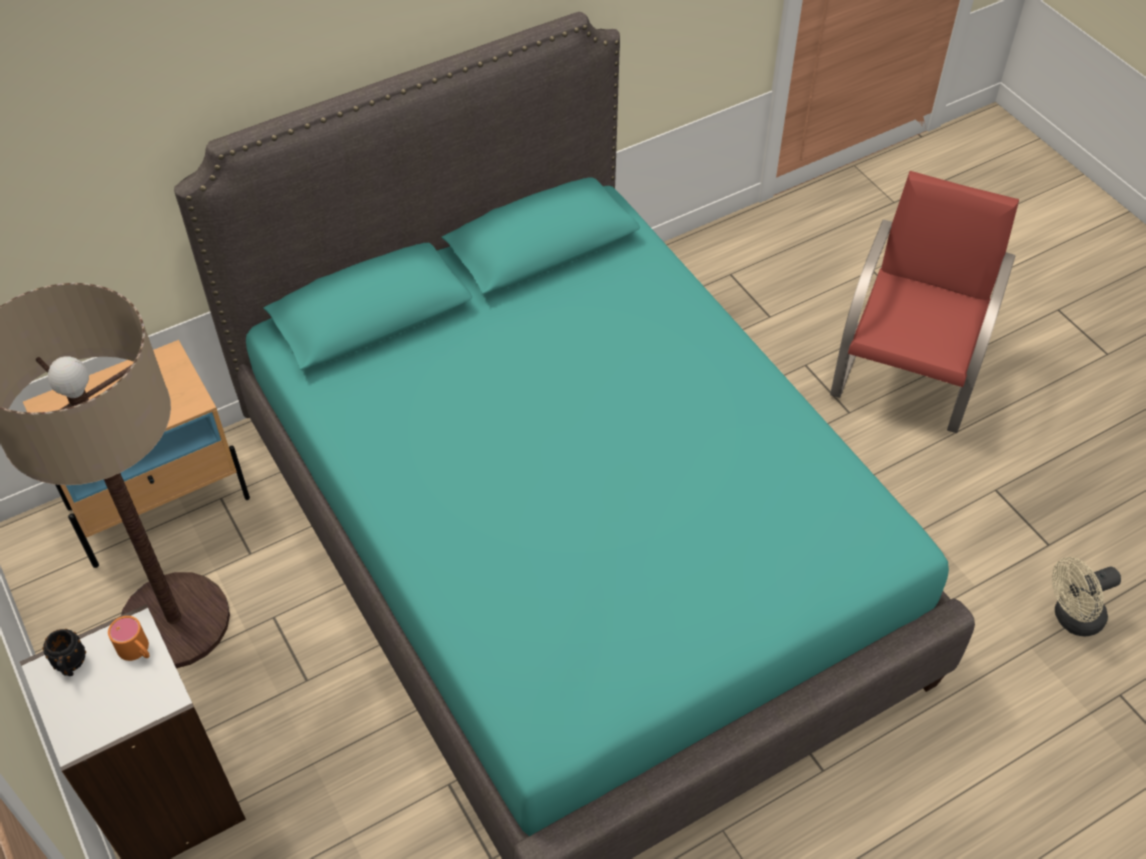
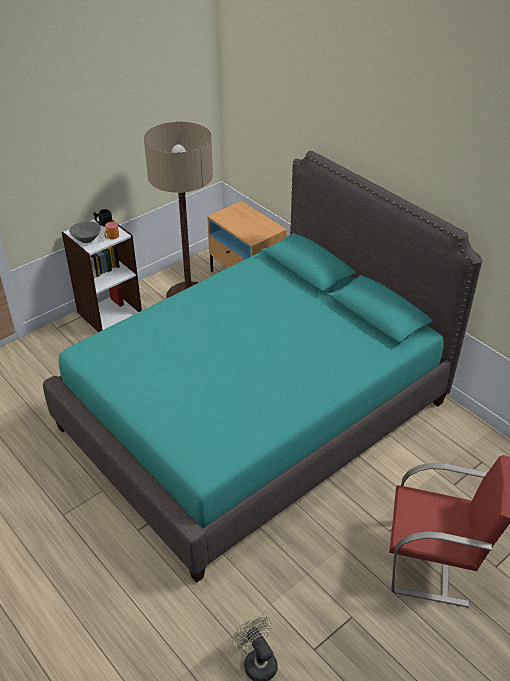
camera: 80 degrees right, 10 degrees down
none -> grey bowl [69,221,101,243]

